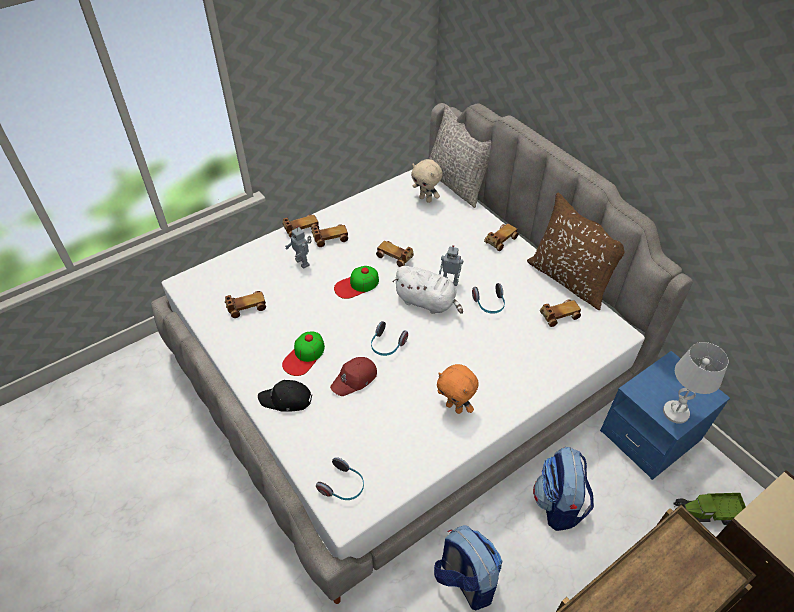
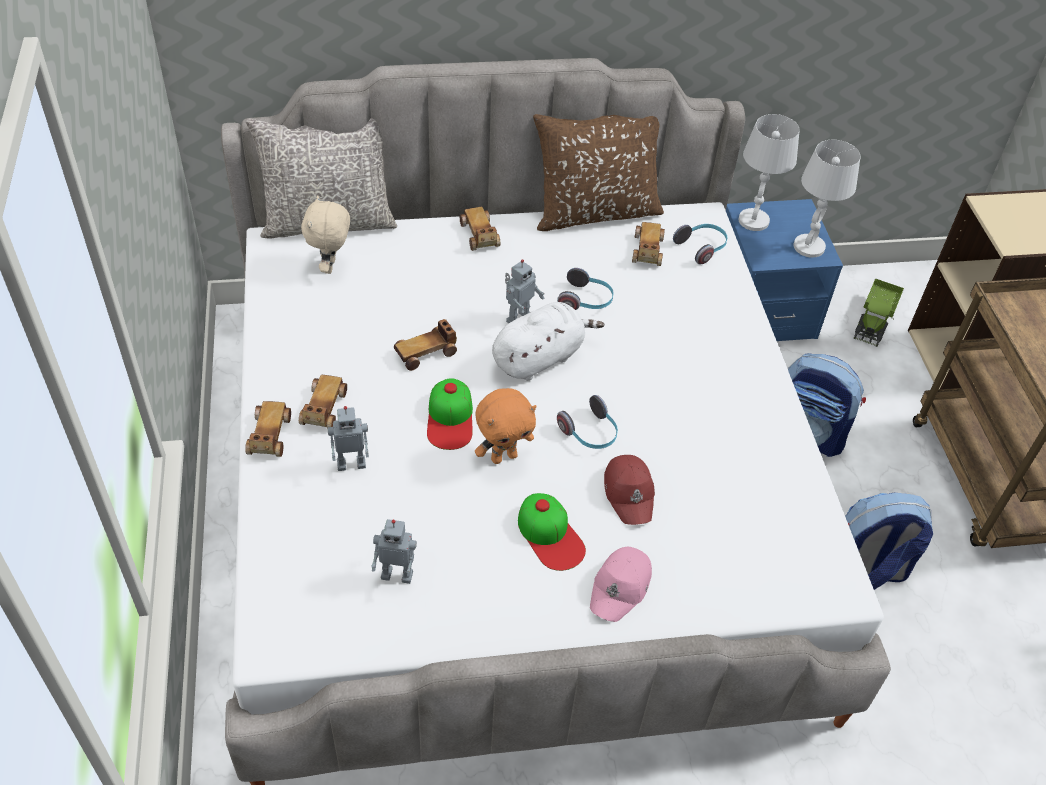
camera: 65 degrees left, 0 degrees up
toy car [225,291,266,318] -> toy robot [371,519,417,584]
black cap [258,380,312,412] -> pink cap [590,547,652,622]
headphones [316,457,364,500] -> headphones moved to [673,224,727,265]
beige plush toy [411,159,443,203] -> beige plush toy turned 120 degrees clockwise [301,196,350,274]
orange plush toy [437,364,479,414] -> orange plush toy moved to [475,388,536,464]
none -> white table lamp [739,114,800,231]

